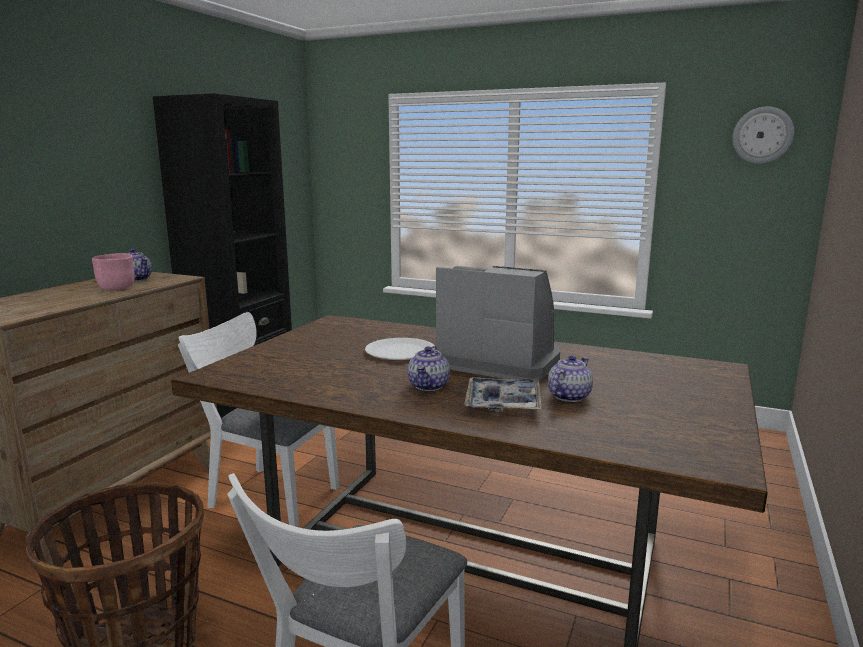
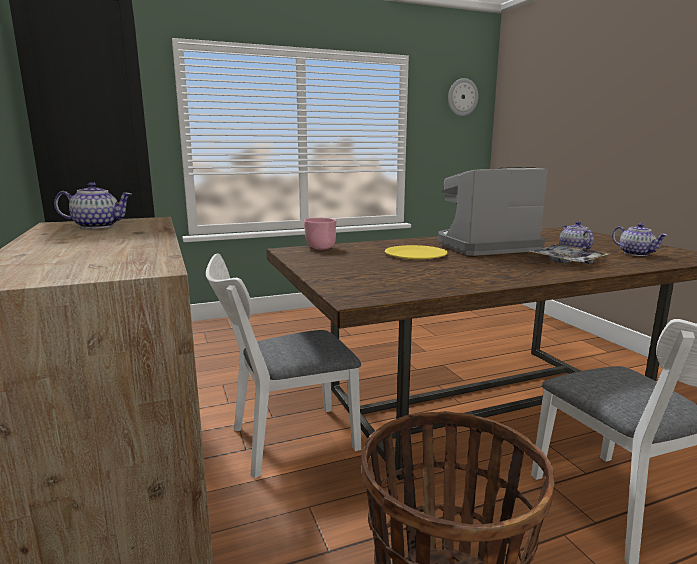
camera: 45 degrees left, 0 degrees up
pink bowl [92,253,135,291] -> pink bowl moved to [304,218,336,250]
white plate [365,338,434,360] -> yellow plate [385,245,447,260]
teapot [408,346,450,391] -> teapot moved to [612,223,668,256]

